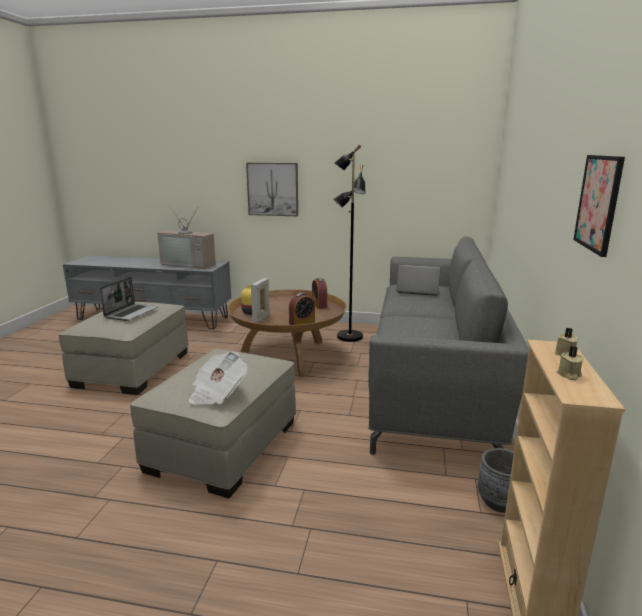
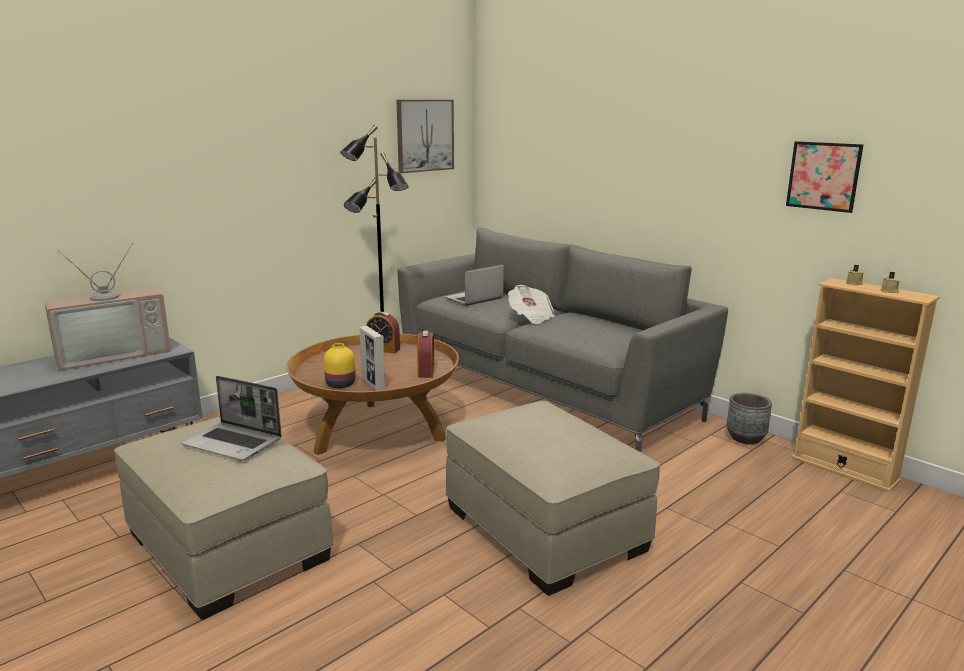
camera: 55 degrees left, 0 degrees up
laptop [100,277,158,321] -> laptop turned 150 degrees clockwise [182,376,282,460]
newspaper [189,351,248,405] -> newspaper moved to [508,285,555,324]
picture [246,163,298,216] -> picture moved to [397,100,454,173]

